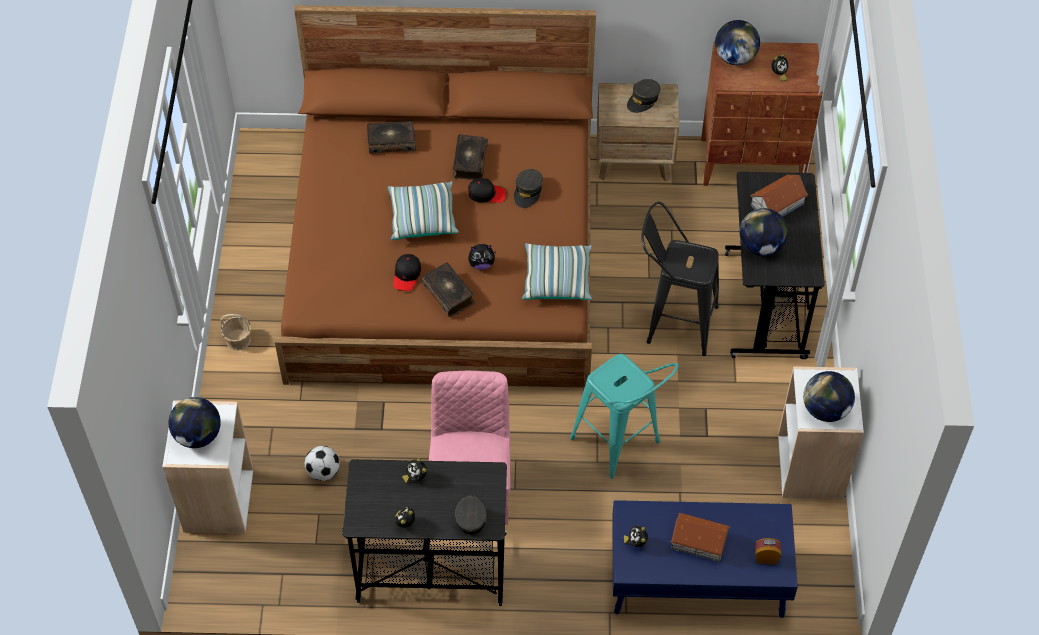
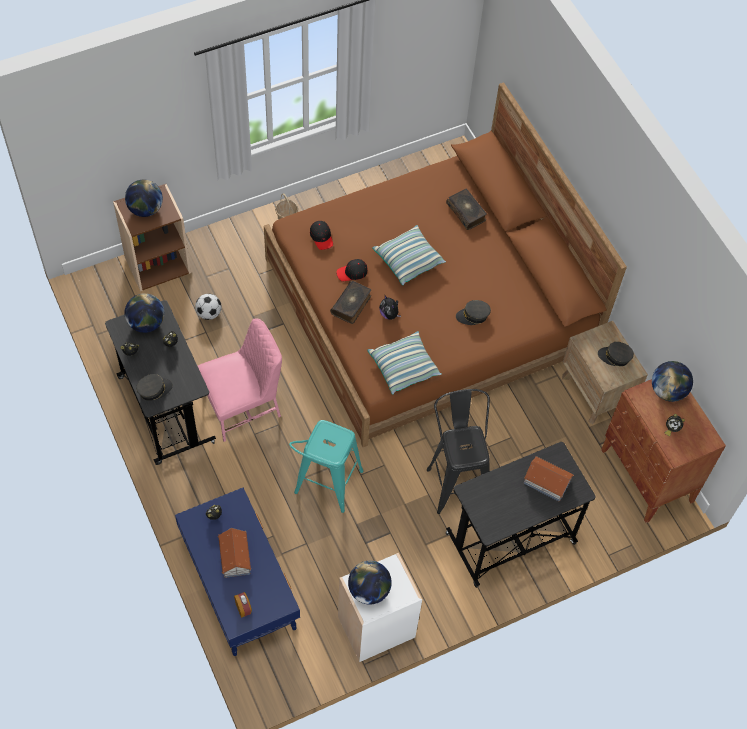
camera: 60 degrees right, 5 degrees up
white bookcase [163,400,254,534] -> brown bookcase [113,184,191,291]
book [453,134,488,180] -> none
black cap [468,178,506,203] -> black cap moved to [310,221,333,250]
globe [739,208,788,256] -> globe moved to [125,293,164,333]

